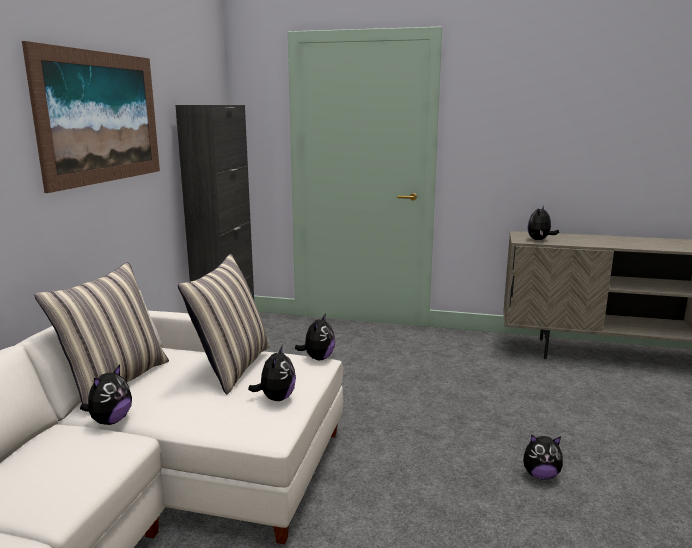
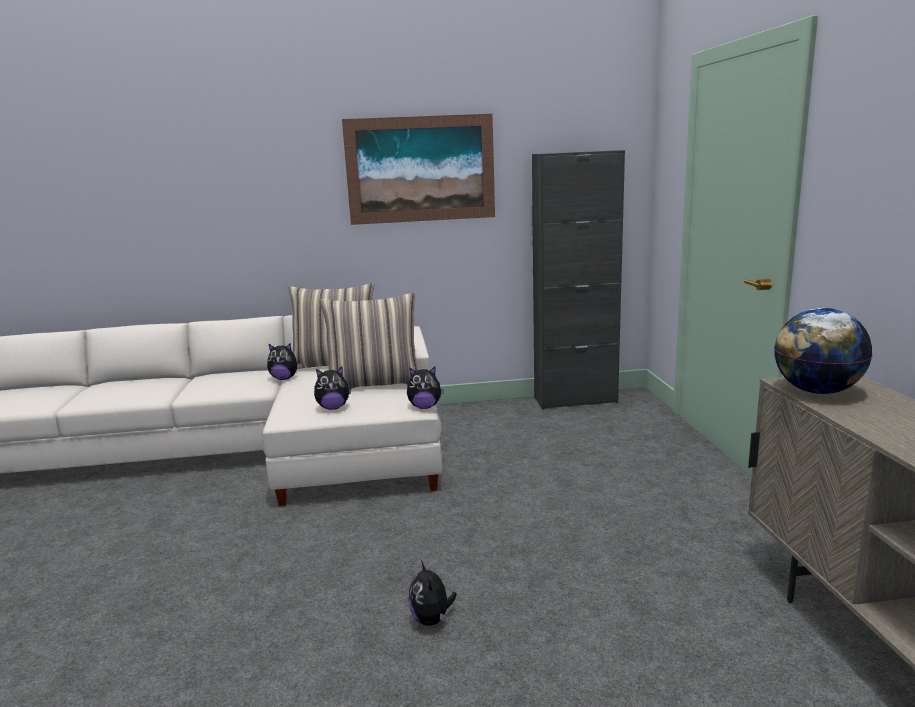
camera: 70 degrees right, 0 degrees up
plush toy [527,206,559,240] -> globe [774,308,872,394]

